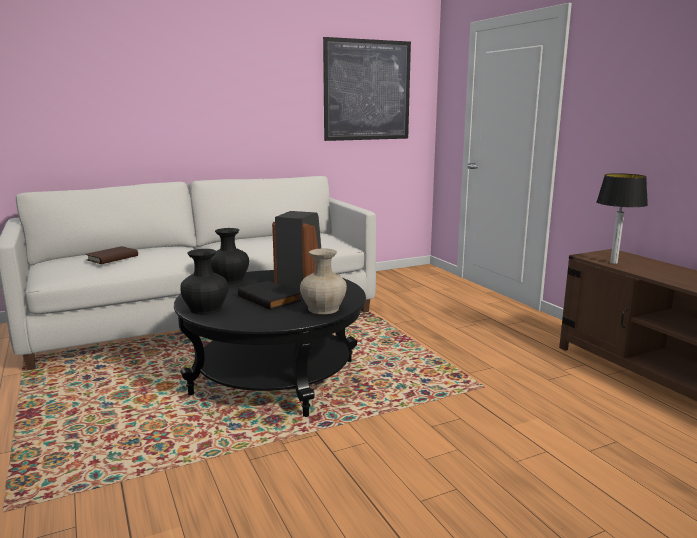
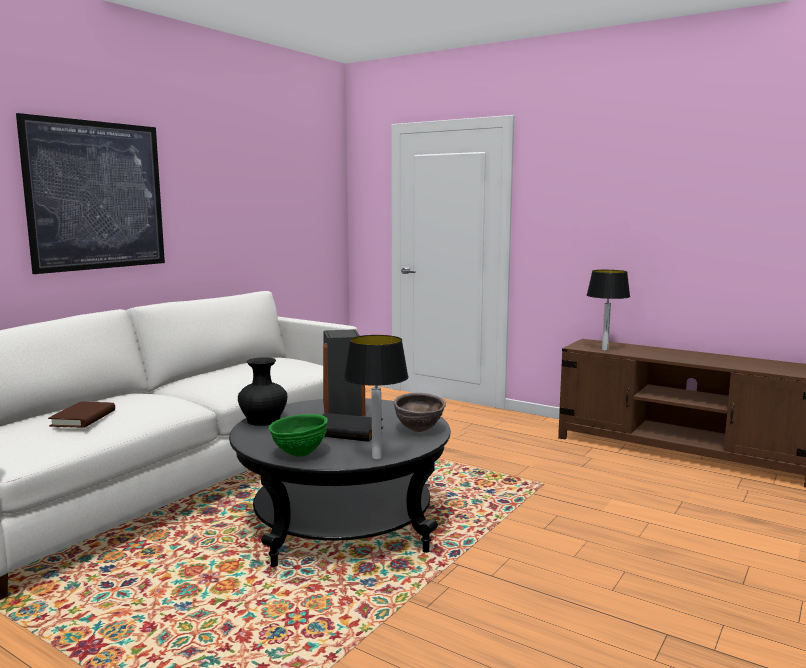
camera: 30 degrees left, 5 degrees down
black vase [180,249,228,315] -> green bowl [268,414,328,456]
beige vase [300,248,347,314] -> brown bowl [393,393,446,432]
picture [323,37,411,141] -> picture moved to [16,113,165,274]
none -> table lamp [344,335,409,460]

